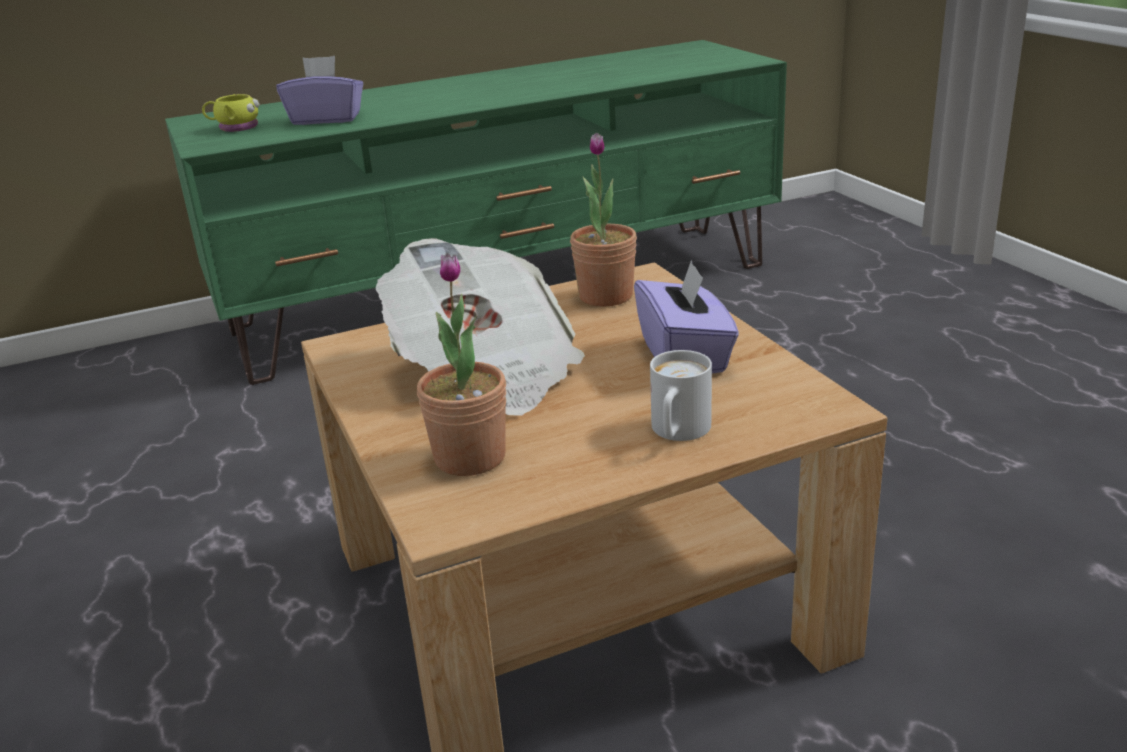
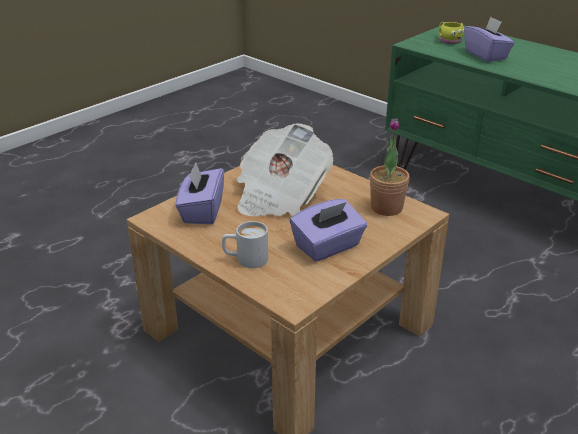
camera: 65 degrees right, 5 degrees up
potted plant [417,253,506,476] -> purple tissue box [176,163,224,224]

